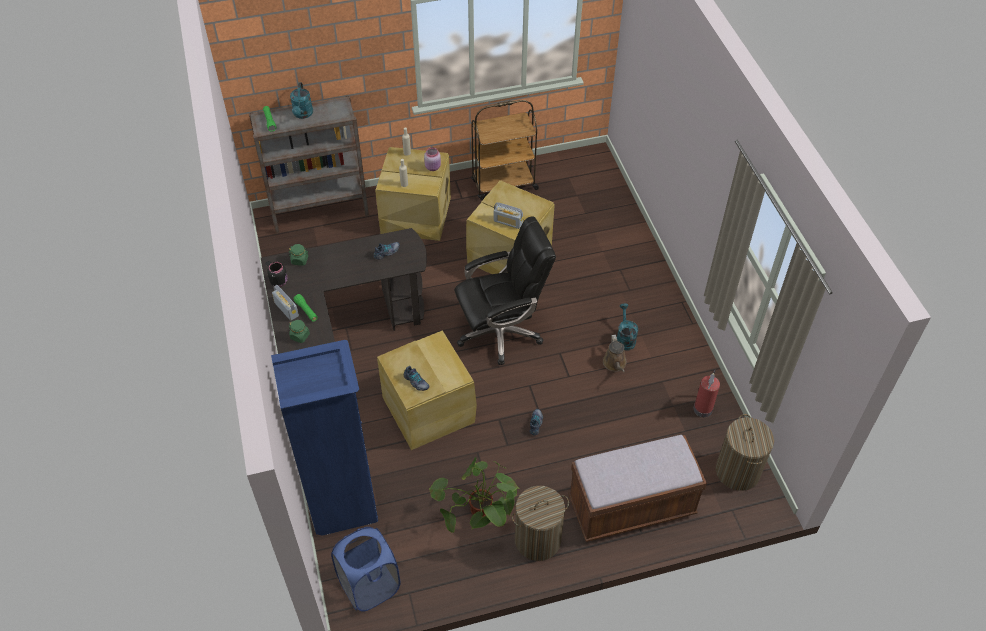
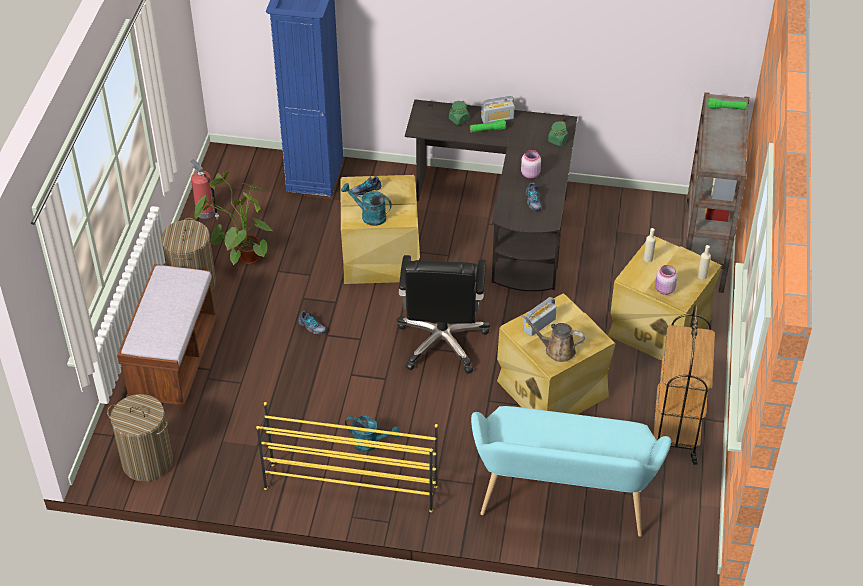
camera: 115 degrees right, 5 degrees down
black jar [267,262,288,287] -> none
turquoise watering can [290,82,313,119] -> turquoise watering can moved to [341,183,392,226]
blue laundry basket [331,527,401,612] -> none
brown watering can [603,335,627,372] -> brown watering can moved to [521,315,585,362]
fire extinguisher [693,369,720,417] -> fire extinguisher moved to [190,159,219,220]
none -> yellow shoe rack [256,402,438,512]
none -> turquoise bench [471,406,671,537]
none -> pink jar [521,150,541,179]

